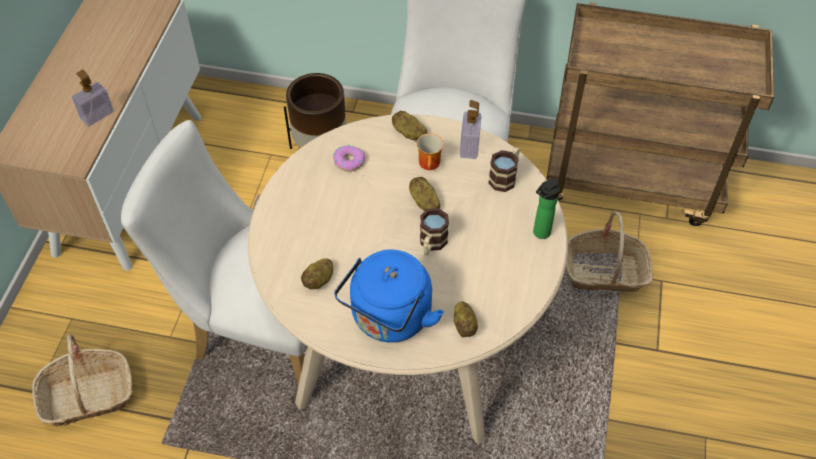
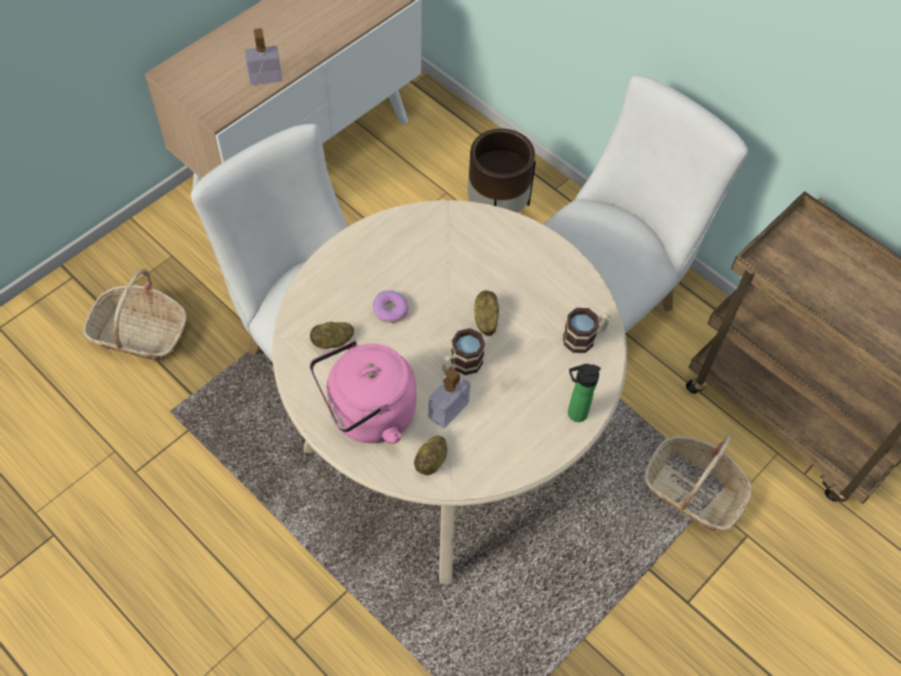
camera: 30 degrees right, 5 degrees up
donut [333,145,366,172] -> donut moved to [373,290,409,323]
blue kettle [334,250,444,342] -> pink kettle [310,340,416,444]
potato [392,111,427,140] -> none
mug [417,133,444,170] -> none
soap dispenser [460,100,481,159] -> soap dispenser moved to [428,367,471,429]

